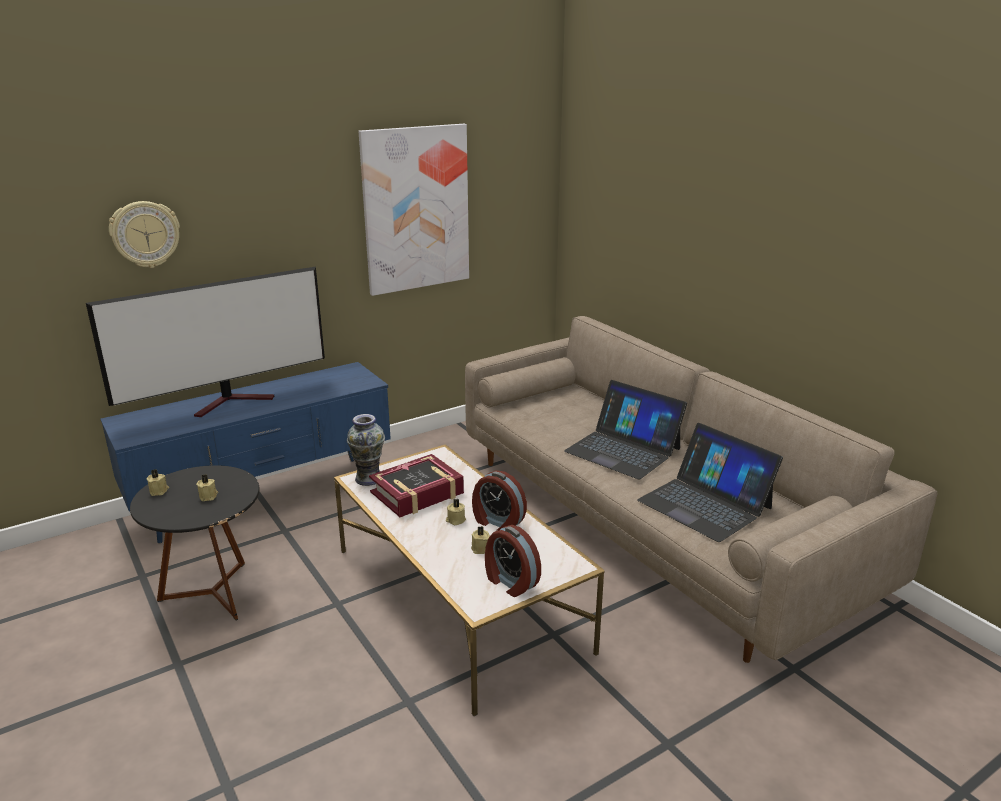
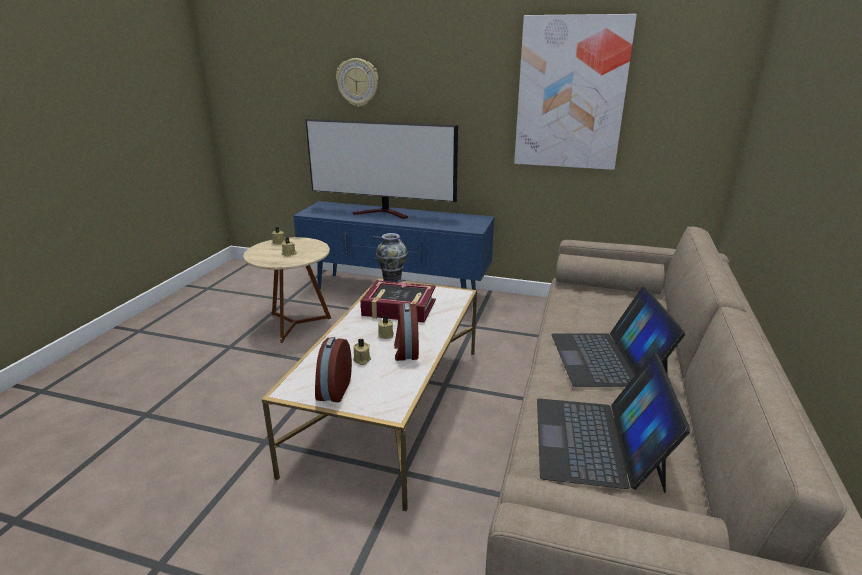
camera: 50 degrees right, 0 degrees up
black side table [130,465,259,620] -> beige side table [243,237,331,343]

